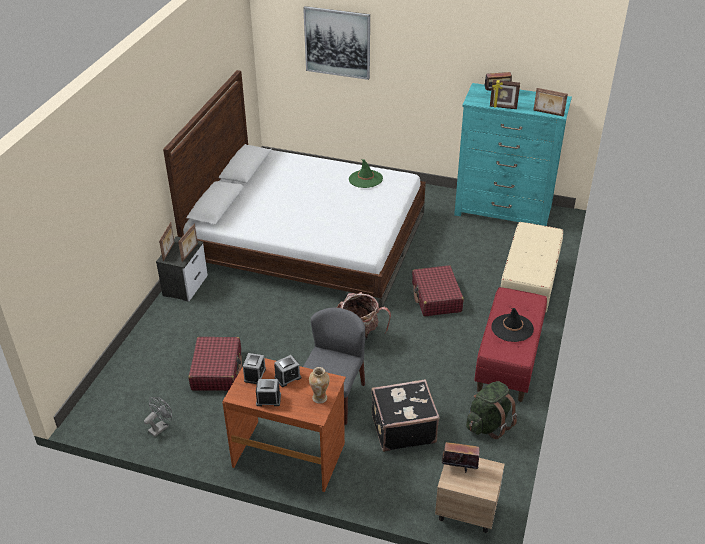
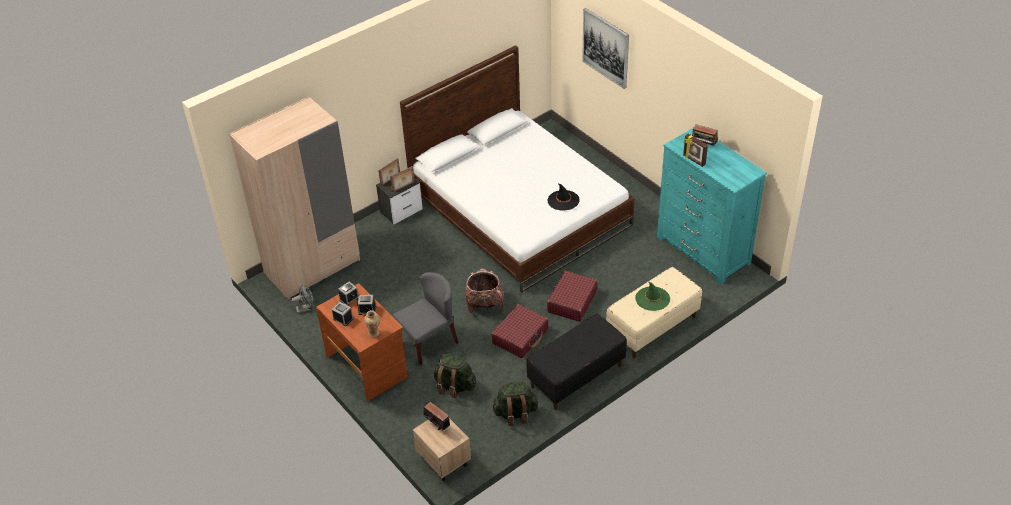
camera: 35 degrees right, 5 degrees up
red suitcase [188,337,242,391] -> red suitcase moved to [492,304,548,358]
green hat [349,160,383,188] -> green hat moved to [635,282,670,311]
black suitcase [371,379,440,452] -> green backpack [434,354,476,398]
red bench [474,287,547,402] -> black bench [526,314,627,410]
black hat [492,308,534,342] -> black hat moved to [548,184,580,211]
picture frame [534,88,568,117] -> none
none -> beige wardrobe [229,97,361,300]

